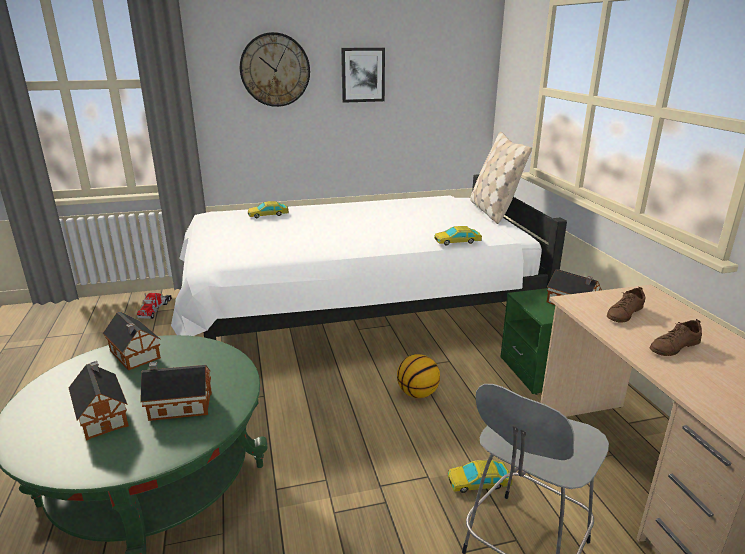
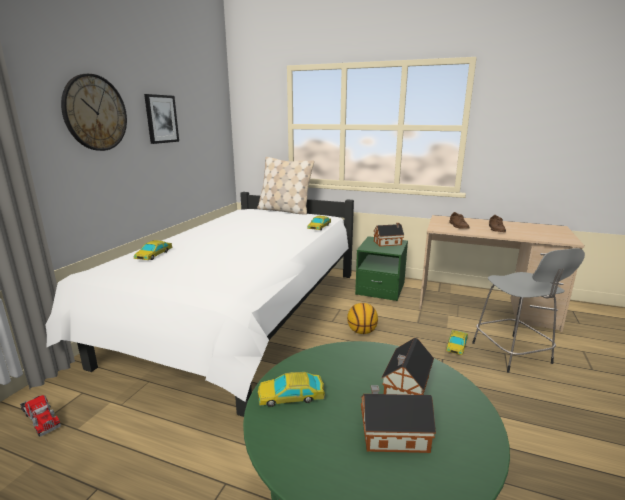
camera: 55 degrees left, 5 degrees down
toy house [103,312,161,370] -> toy car [258,372,325,407]

